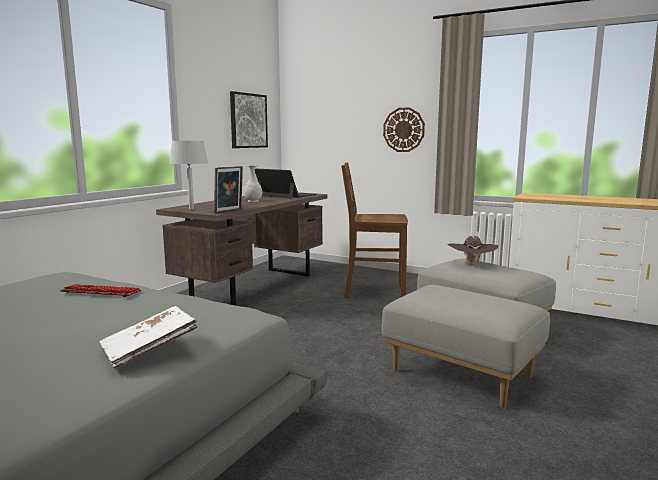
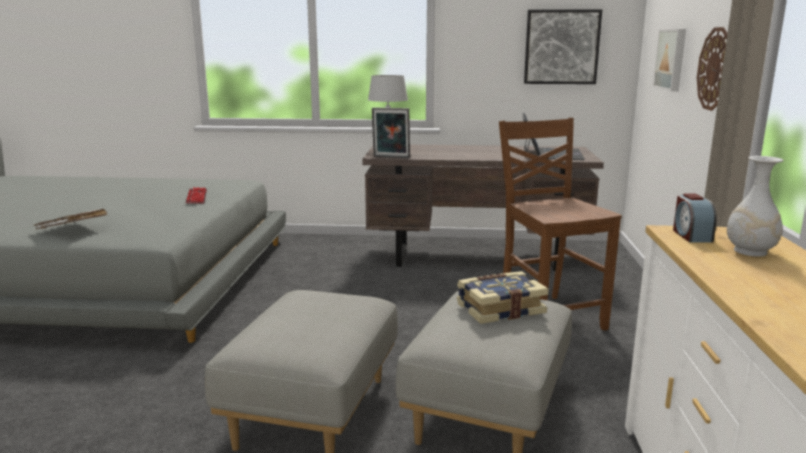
camera: 65 degrees right, 5 degrees up
white vase [244,165,262,202] -> white vase moved to [727,156,784,257]
brown hat [447,236,498,267] -> book [457,271,549,324]
none -> picture [653,29,686,92]
none -> alarm clock [673,193,717,242]

